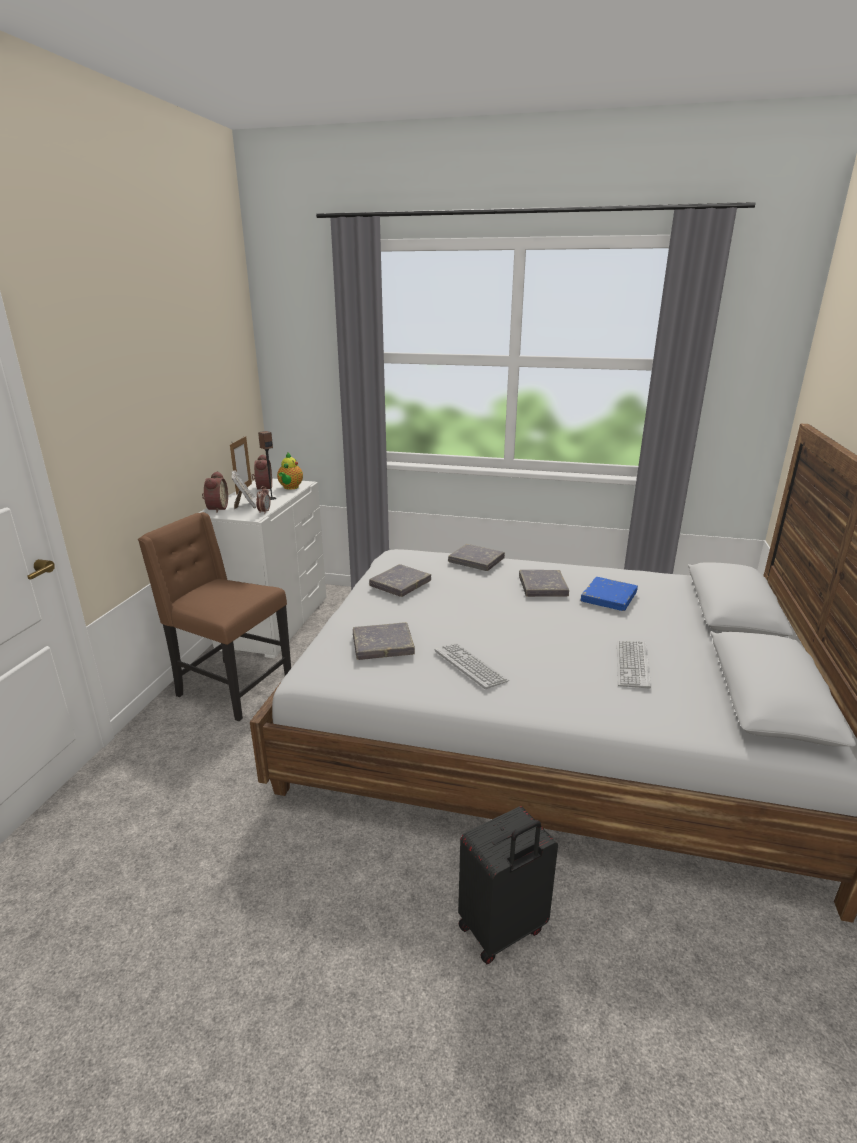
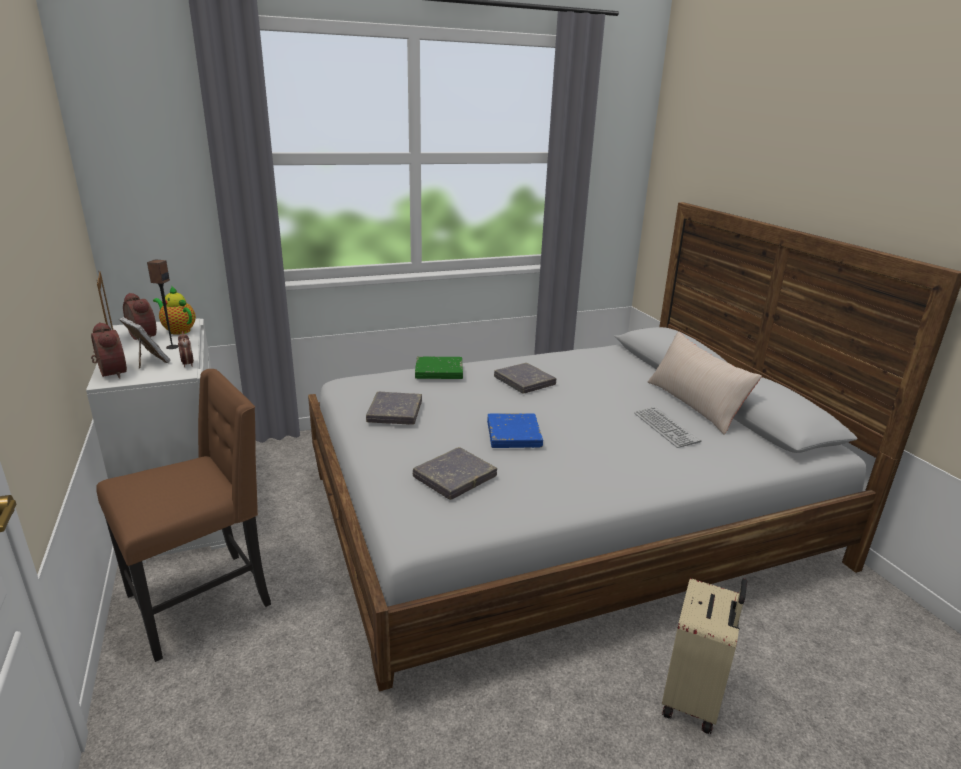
camera: 35 degrees left, 0 degrees up
brown chair [138,512,291,721] -> brown chair turned 150 degrees clockwise [96,369,271,662]
teapot [277,452,303,490] -> teapot turned 150 degrees clockwise [153,285,196,335]
keyboard [435,643,509,689] -> none
grey book [448,544,505,571] -> green book [415,356,463,379]
black suitcase [458,806,558,964] -> beige suitcase [662,578,747,734]
blue book [581,577,638,611] -> blue book moved to [487,413,543,448]
none -> beige pillow [648,332,762,435]

